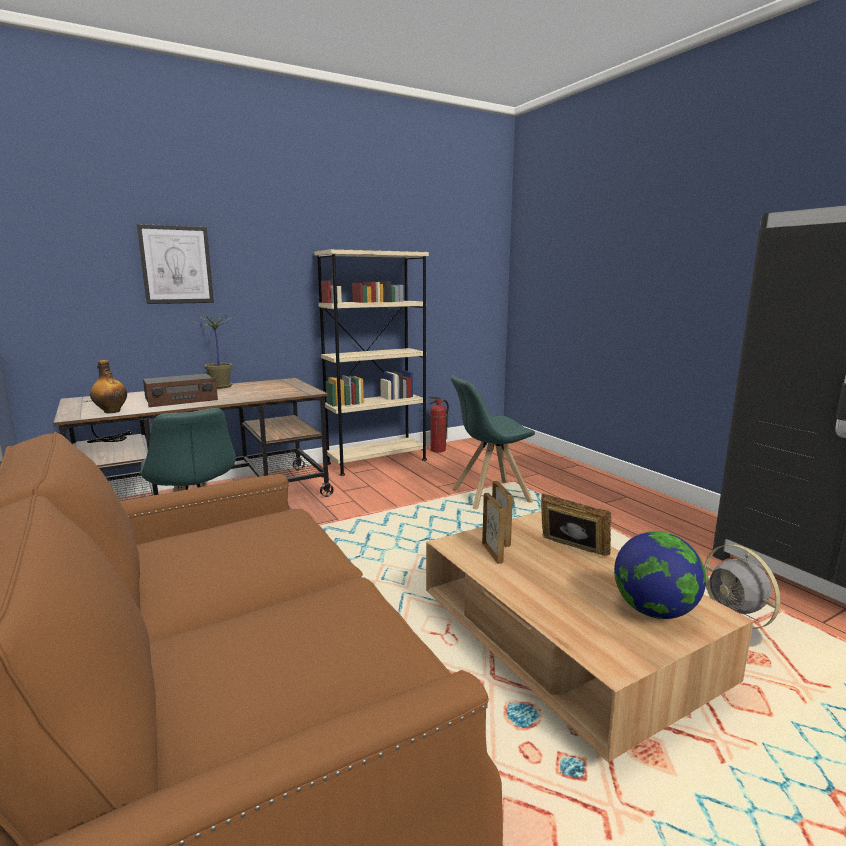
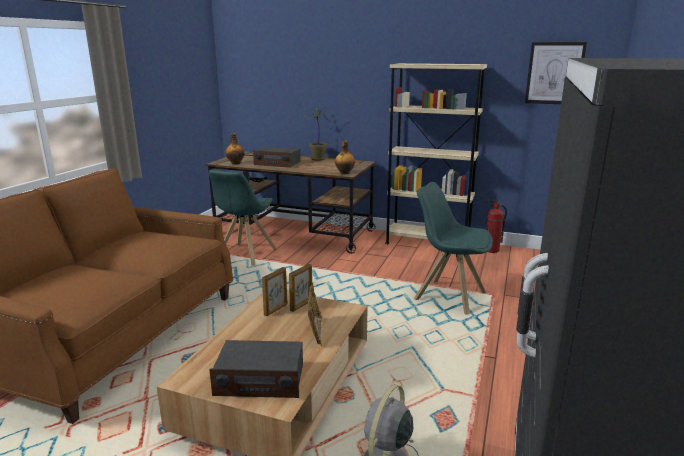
camera: 50 degrees right, 5 degrees up
picture [137,224,214,304] -> picture moved to [525,42,587,104]
globe [614,531,706,619] -> radio [209,340,303,398]
none -> bottle [335,141,355,174]

